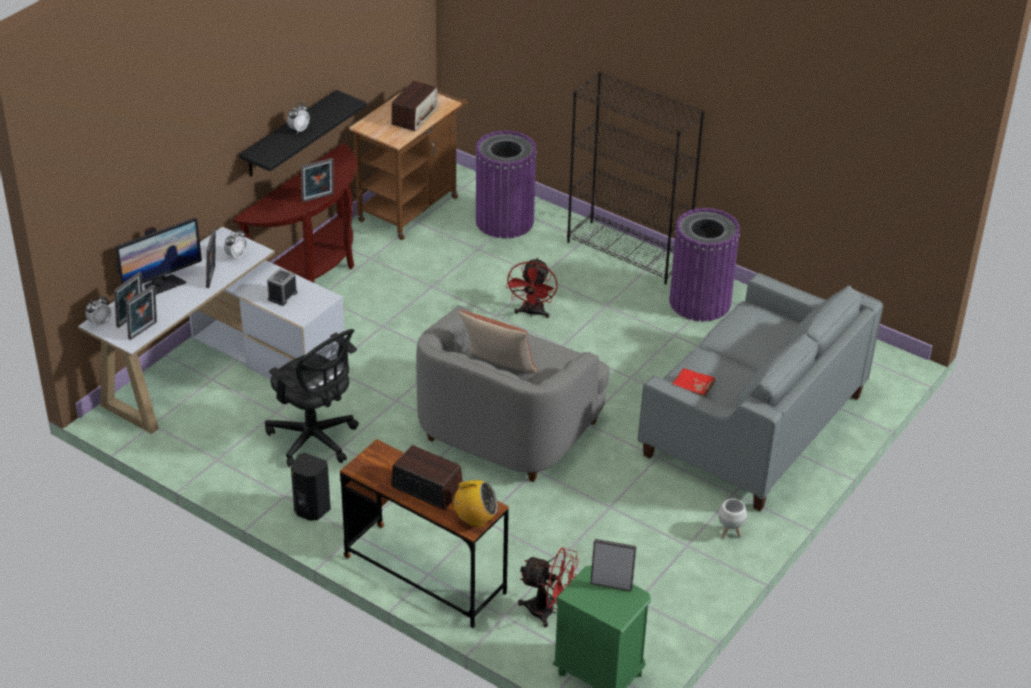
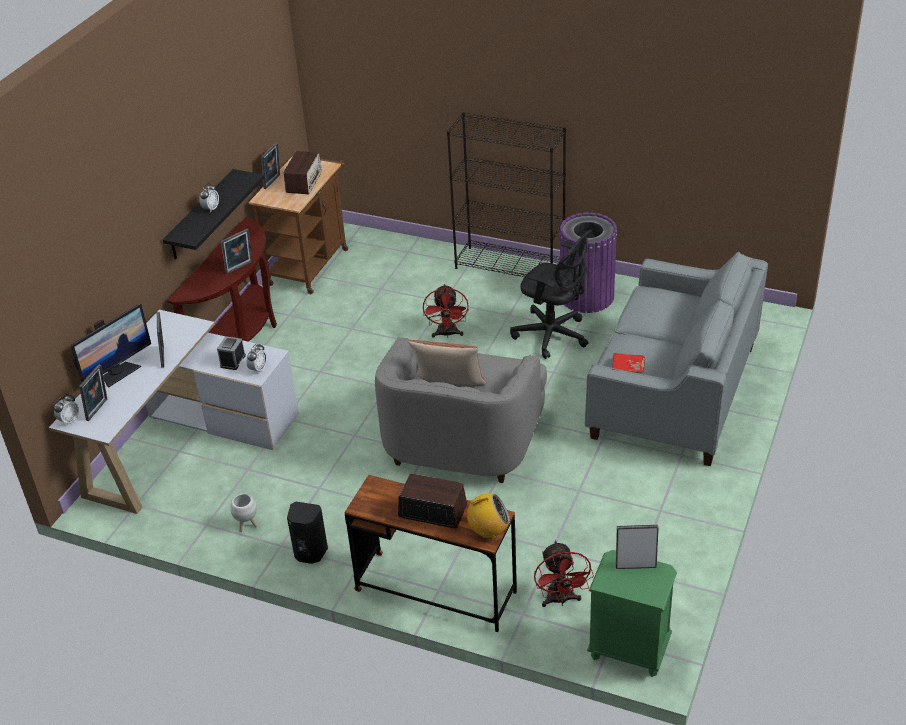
camera: 10 degrees left, 0 degrees up
picture frame [126,285,157,340] -> picture frame moved to [261,143,280,189]
alarm clock [224,229,248,260] -> alarm clock moved to [247,344,267,374]
black office chair [265,329,359,467] -> black office chair moved to [510,230,592,359]
purple trash can [475,130,537,238] -> none
red fan [518,548,578,627] -> red fan turned 75 degrees clockwise [534,541,594,607]
white planter [718,499,747,539] -> white planter moved to [230,494,257,532]

